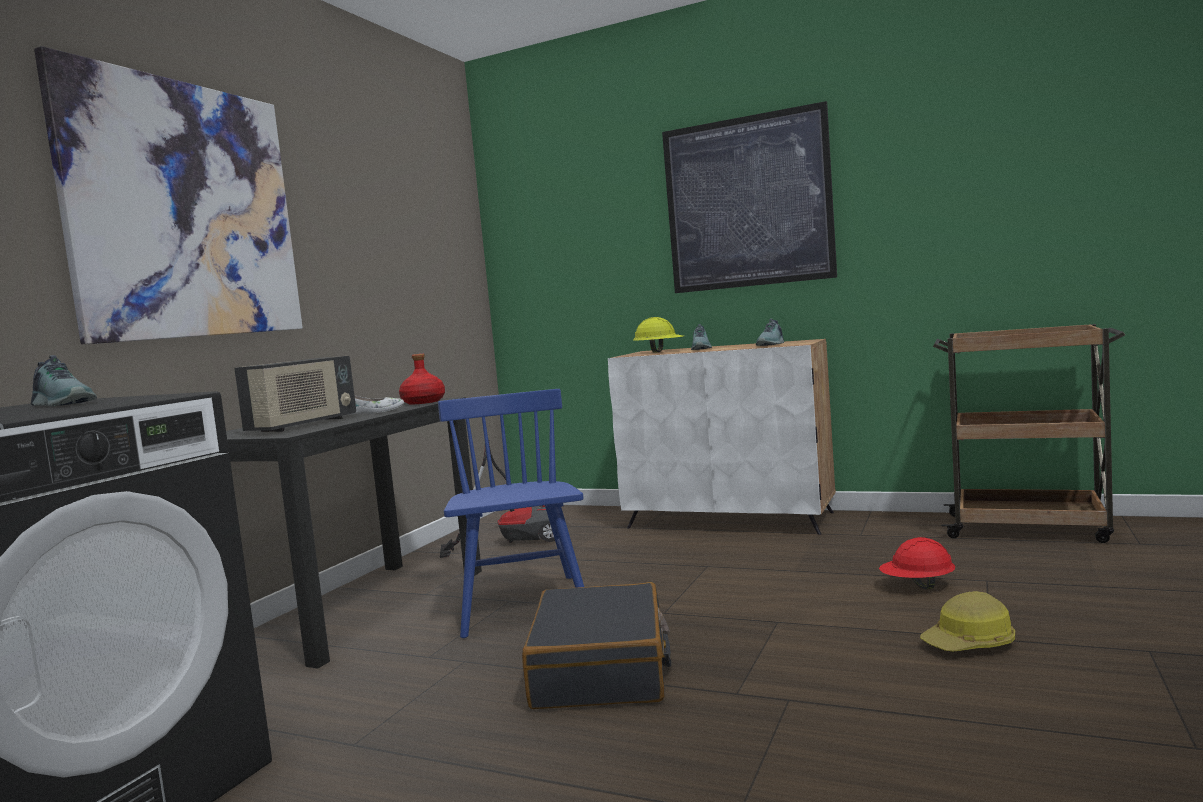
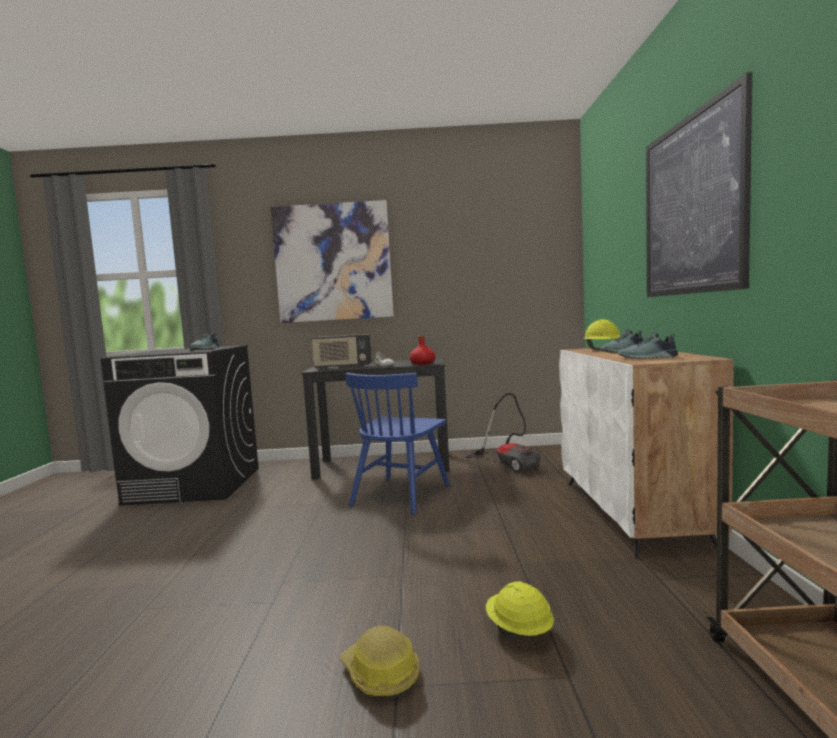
camera: 65 degrees right, 0 degrees up
blue chair [438,389,584,638] -> blue chair turned 150 degrees clockwise [345,373,450,515]
black suitcase [522,582,671,709] -> none
red hard hat [879,537,955,589] -> yellow hard hat [486,581,554,638]

